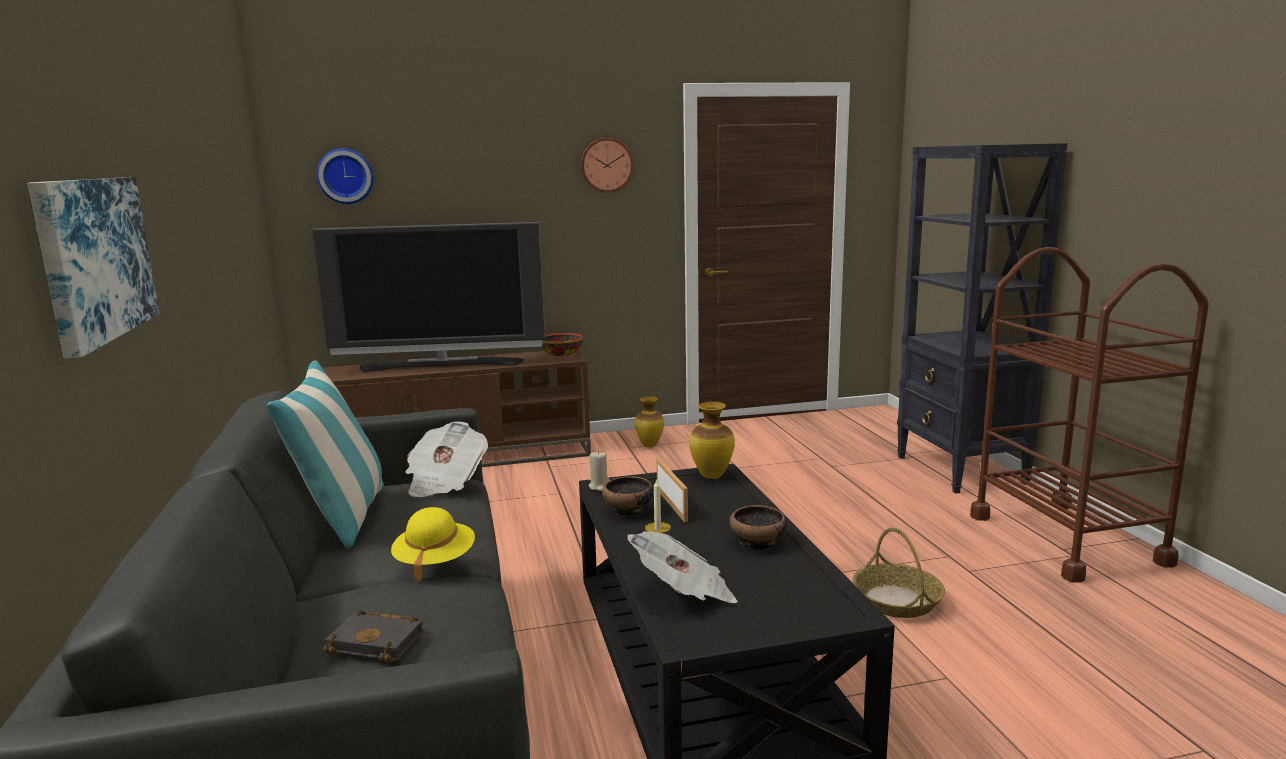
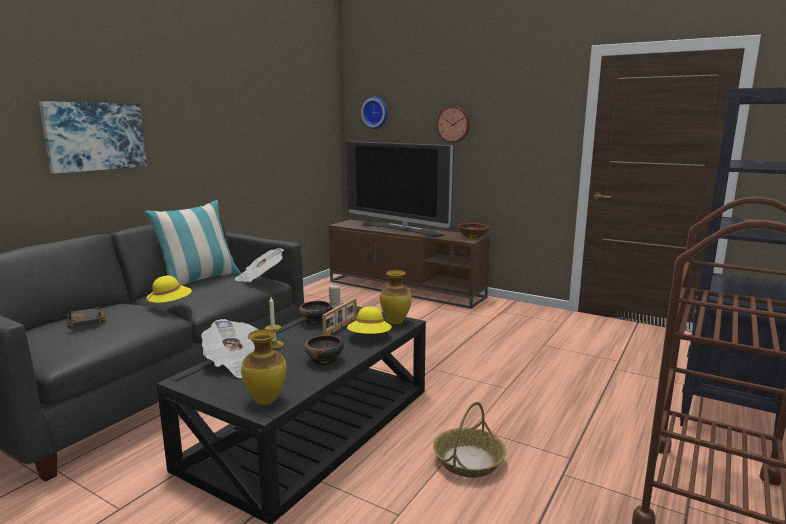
camera: 45 degrees right, 0 degrees up
wall clock [580,138,633,193] -> wall clock moved to [436,106,470,143]
vase [634,396,664,447] -> vase moved to [241,329,286,405]
none -> yellow hat [347,306,392,334]

